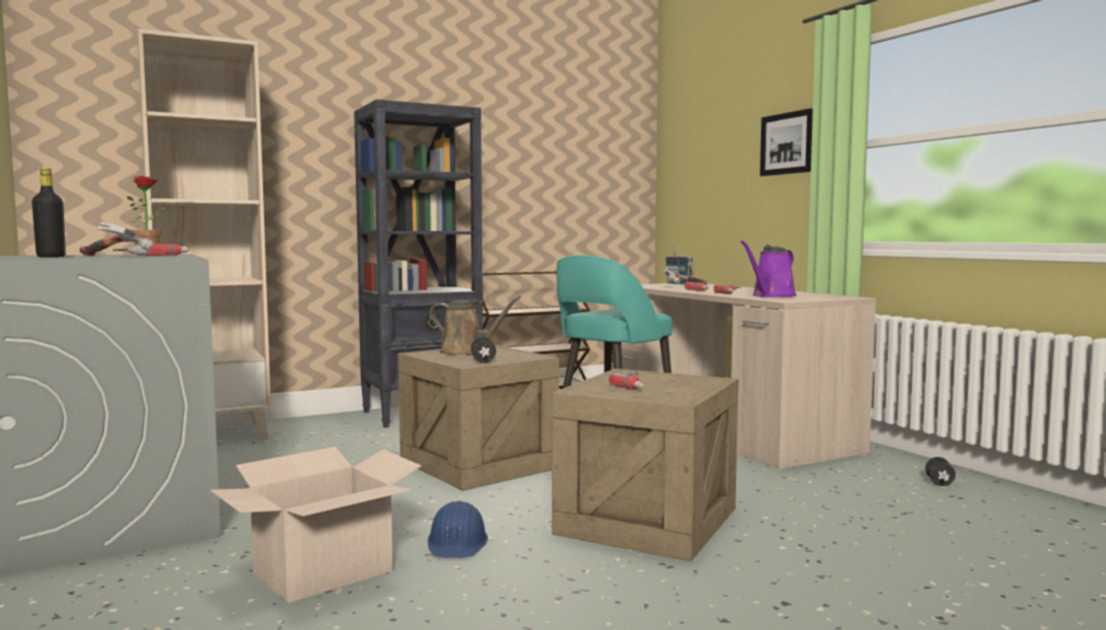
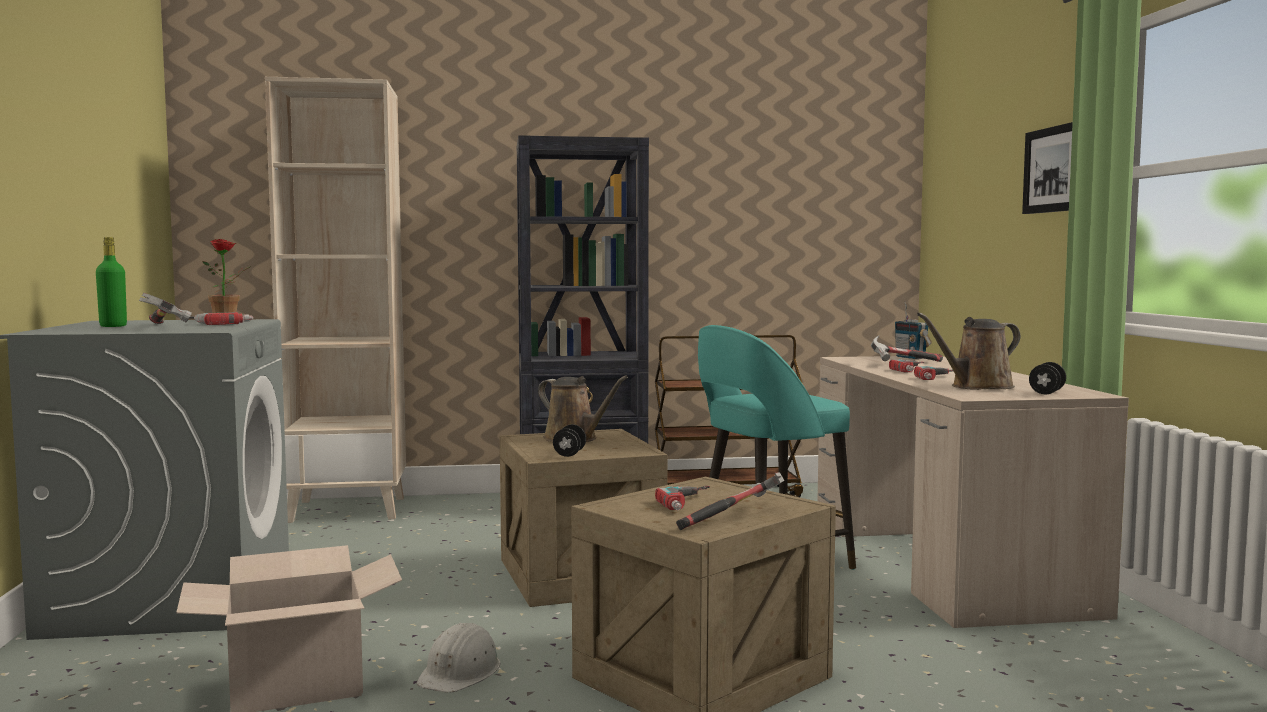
camera: 20 degrees right, 0 degrees up
black bottle [32,168,66,257] -> green bottle [96,237,127,327]
blue hard hat [428,501,488,558] -> white hard hat [416,623,500,692]
purple watering can [741,241,797,297] -> brown watering can [917,312,1020,390]
black dumbbell [925,457,956,486] -> black dumbbell moved to [1029,362,1066,394]
none -> hammer [676,472,784,530]

